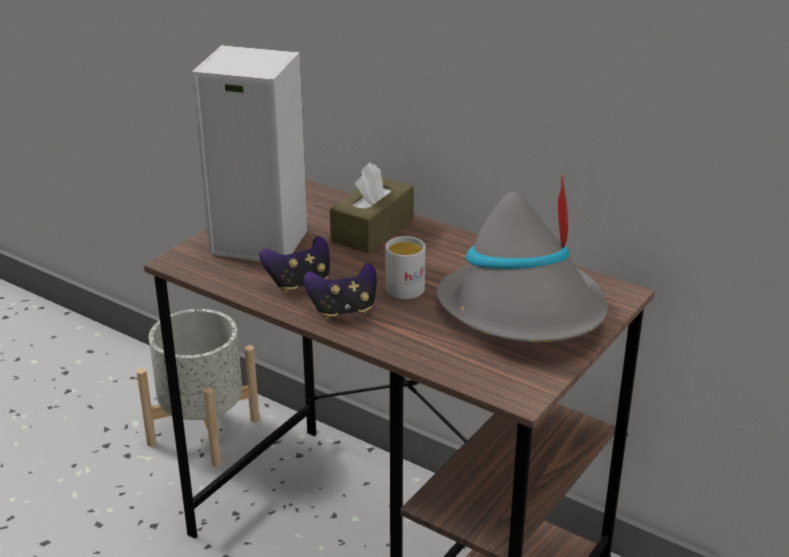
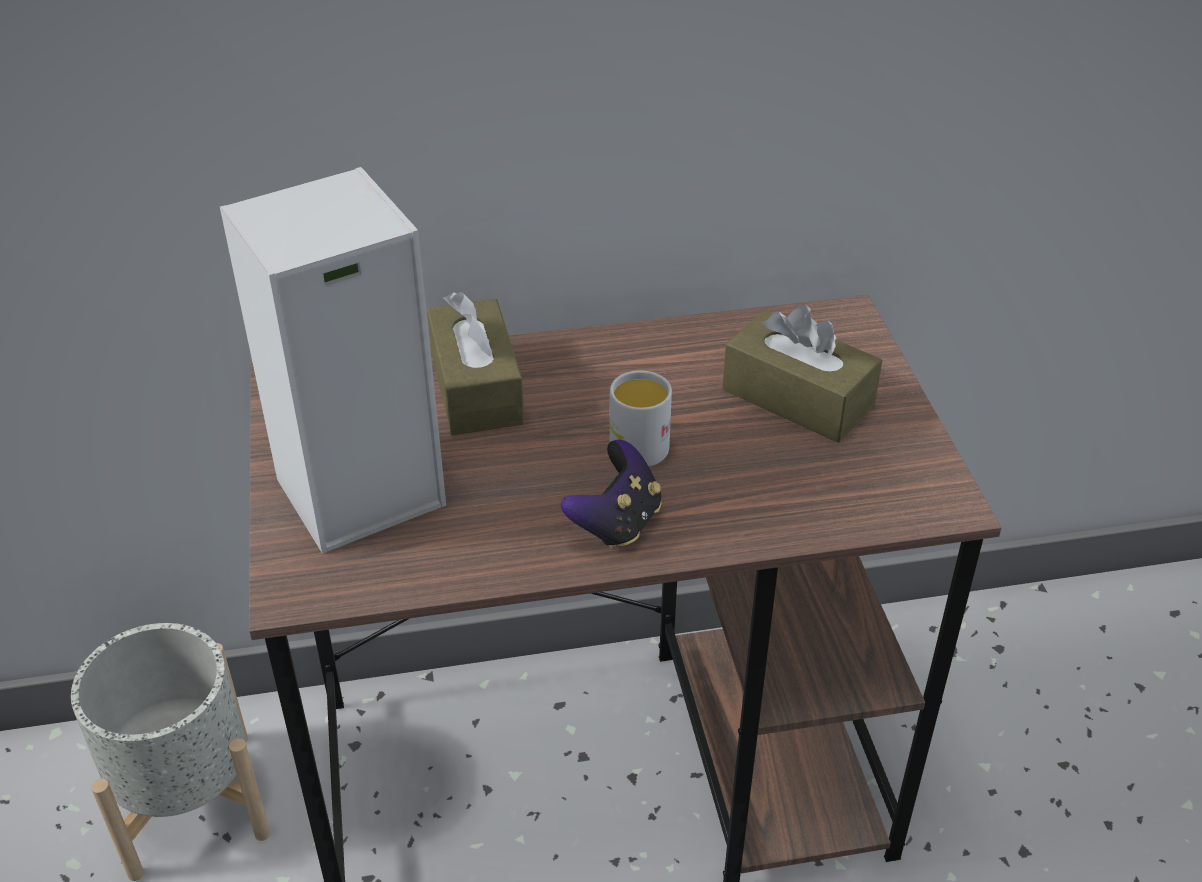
camera: 45 degrees left, 10 degrees up
game controller [259,236,330,293] -> none
grey hat [436,175,608,342] -> brown tissue box [722,305,882,443]

